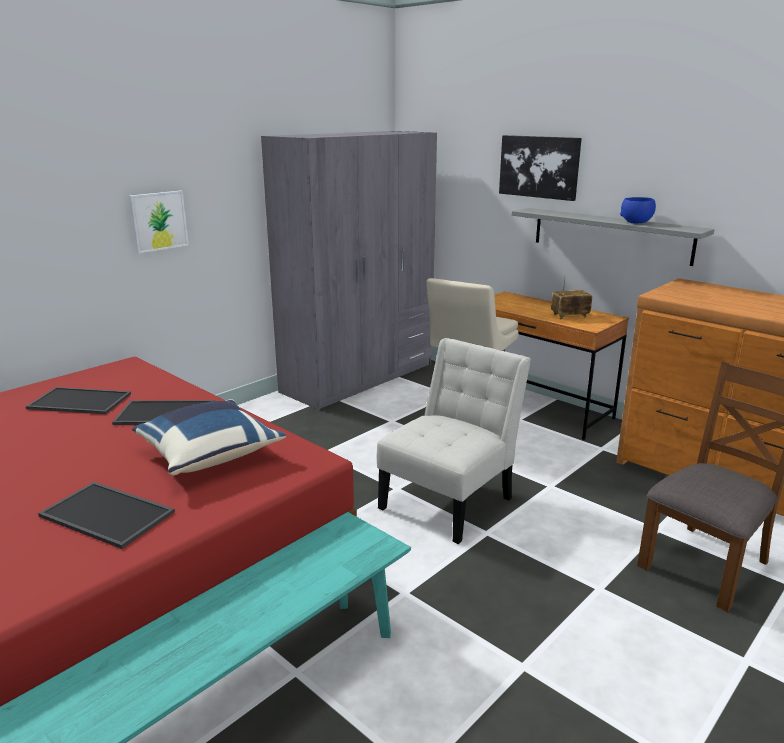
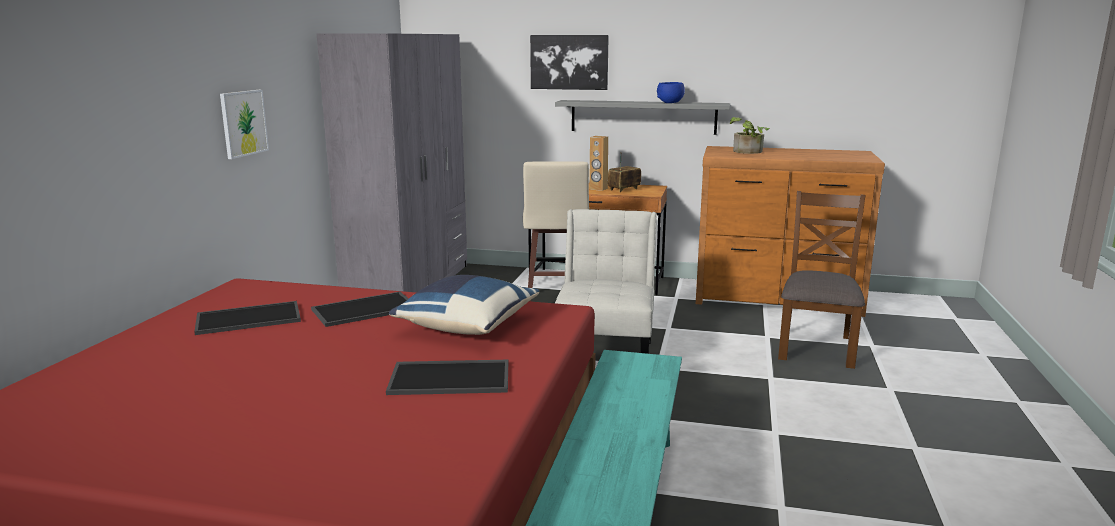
camera: 30 degrees left, 5 degrees down
none -> brown speaker [589,136,608,191]
none -> potted plant [730,117,770,154]

